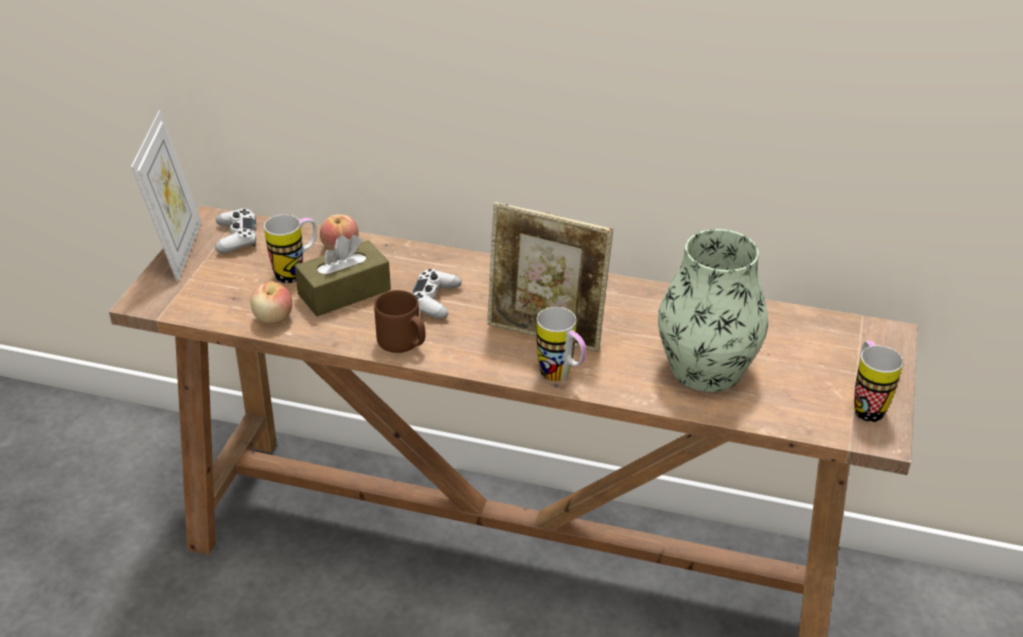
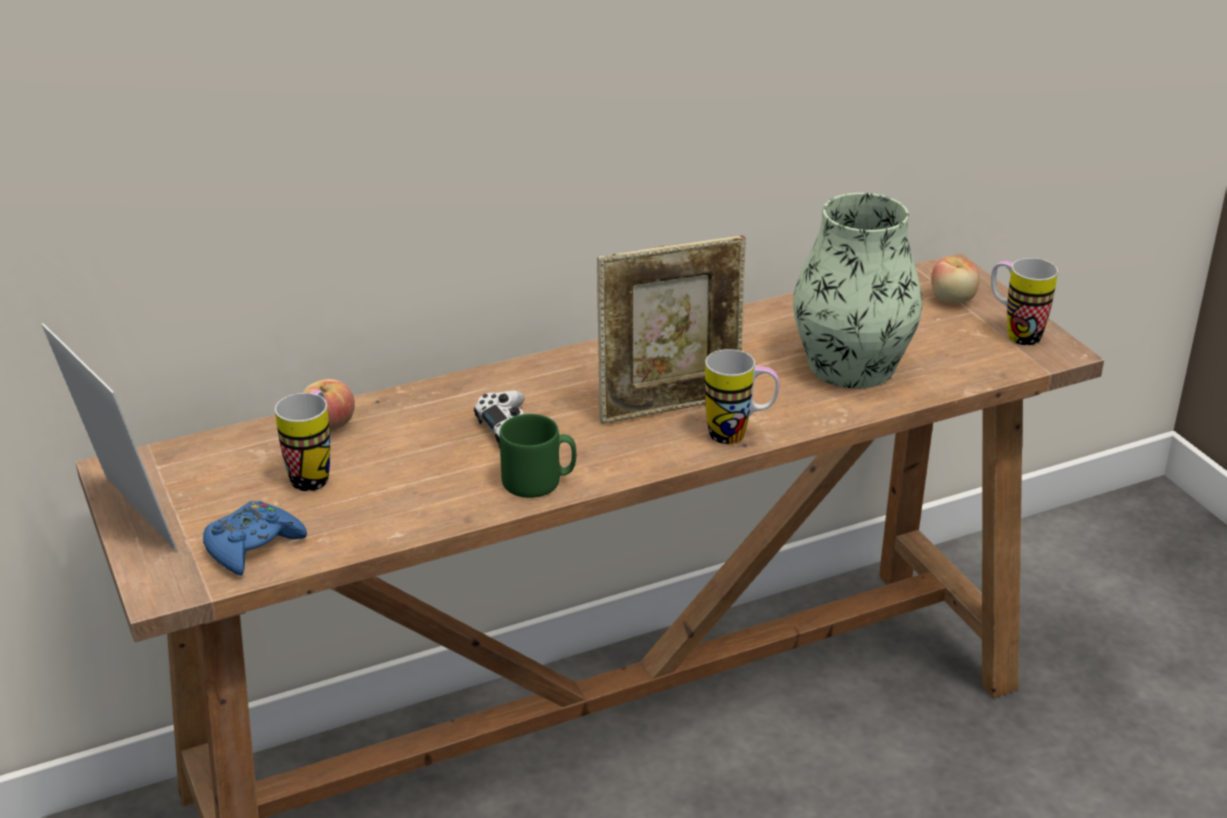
camera: 40 degrees left, 5 degrees down
white game controller [215,208,256,253] -> none
apple [250,281,292,324] -> apple moved to [931,256,980,303]
brown tissue box [295,235,391,316] -> none
brown mug [374,290,425,353] -> green mug [500,414,576,498]
none -> blue game controller [203,501,307,576]

